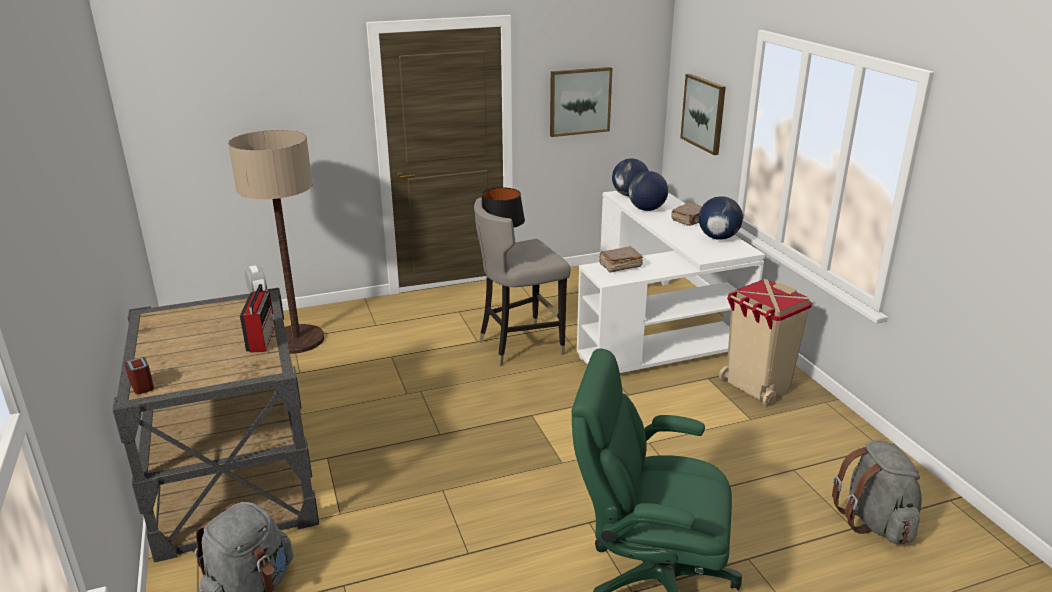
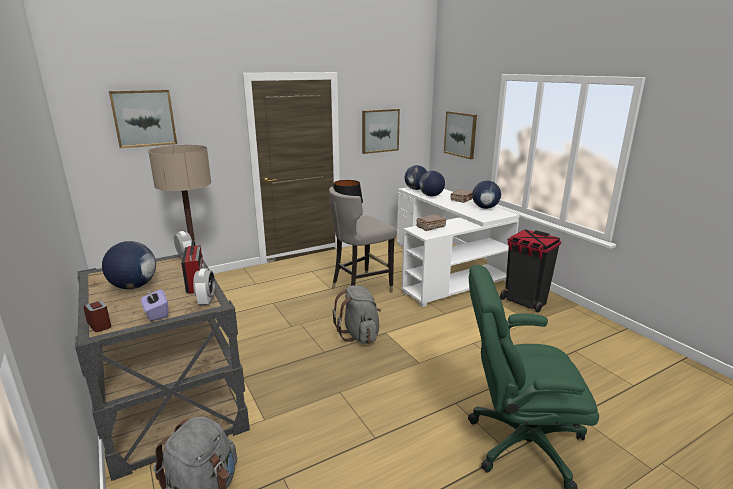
camera: 10 degrees left, 5 degrees down
beige trash can [719,279,812,406] -> black trash can [500,230,561,313]
grey backpack [832,440,922,544] -> grey backpack moved to [333,285,381,344]
none -> globe [102,241,156,289]
none -> picture [109,90,177,148]
none -> purple tissue box [141,289,168,321]
none -> alarm clock [193,268,215,305]

